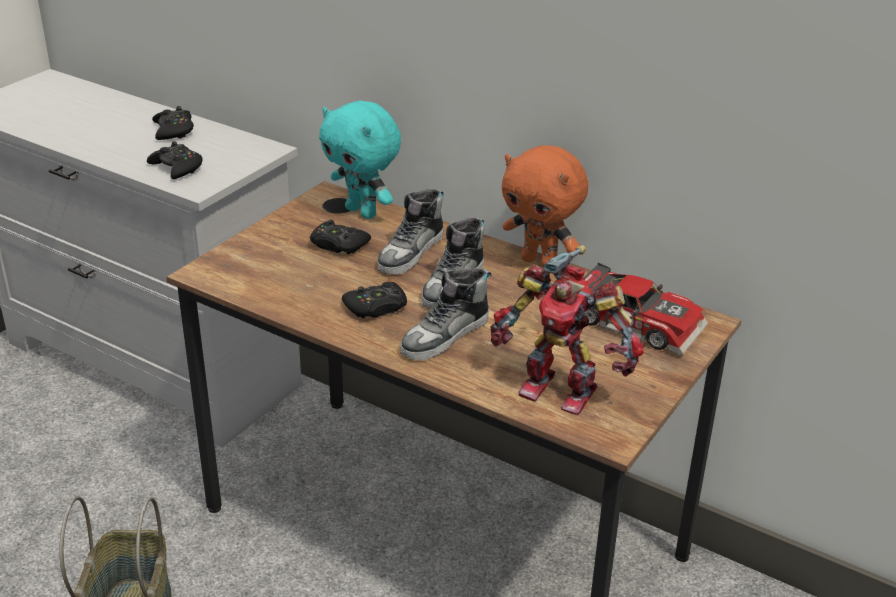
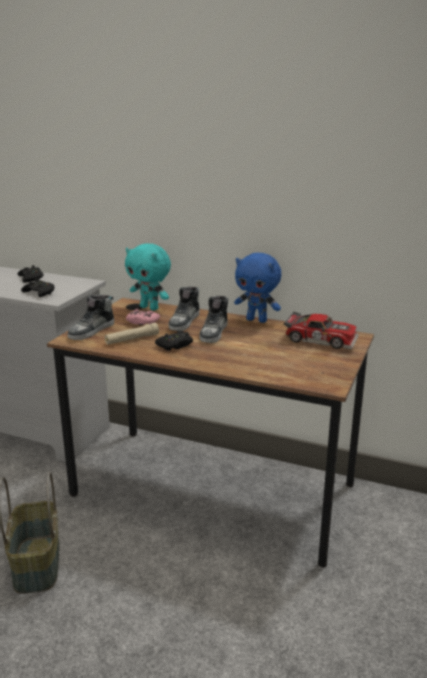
camera: 10 degrees left, 10 degrees down
black game controller [310,220,371,254] -> pink game controller [126,308,160,325]
shoe [400,268,492,360] -> shoe moved to [68,295,114,340]
toy robot [491,245,643,415] -> none
orange plush toy [502,145,588,267] -> blue plush toy [234,253,281,323]
none -> beige flashlight [105,323,159,345]

